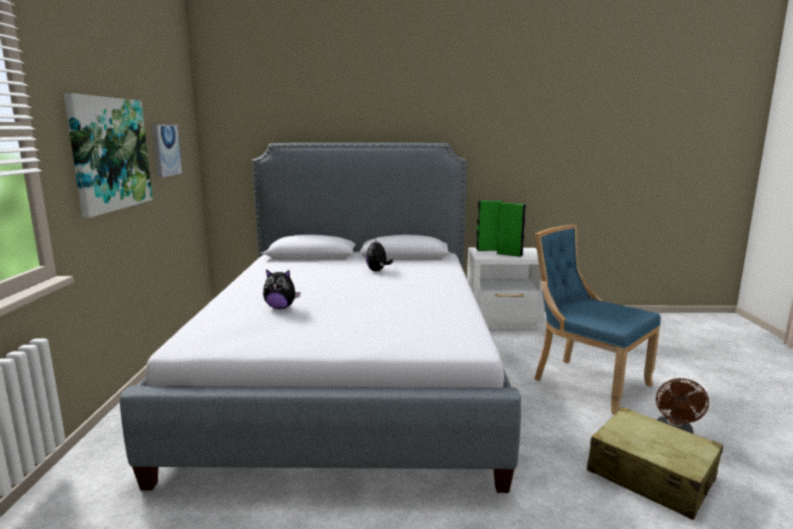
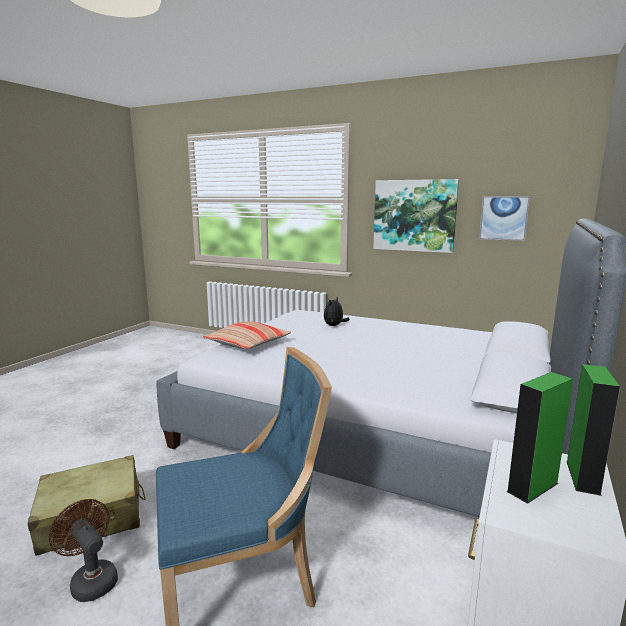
camera: 115 degrees right, 0 degrees up
plush toy [366,238,393,271] -> none
none -> pillow [203,321,291,349]

